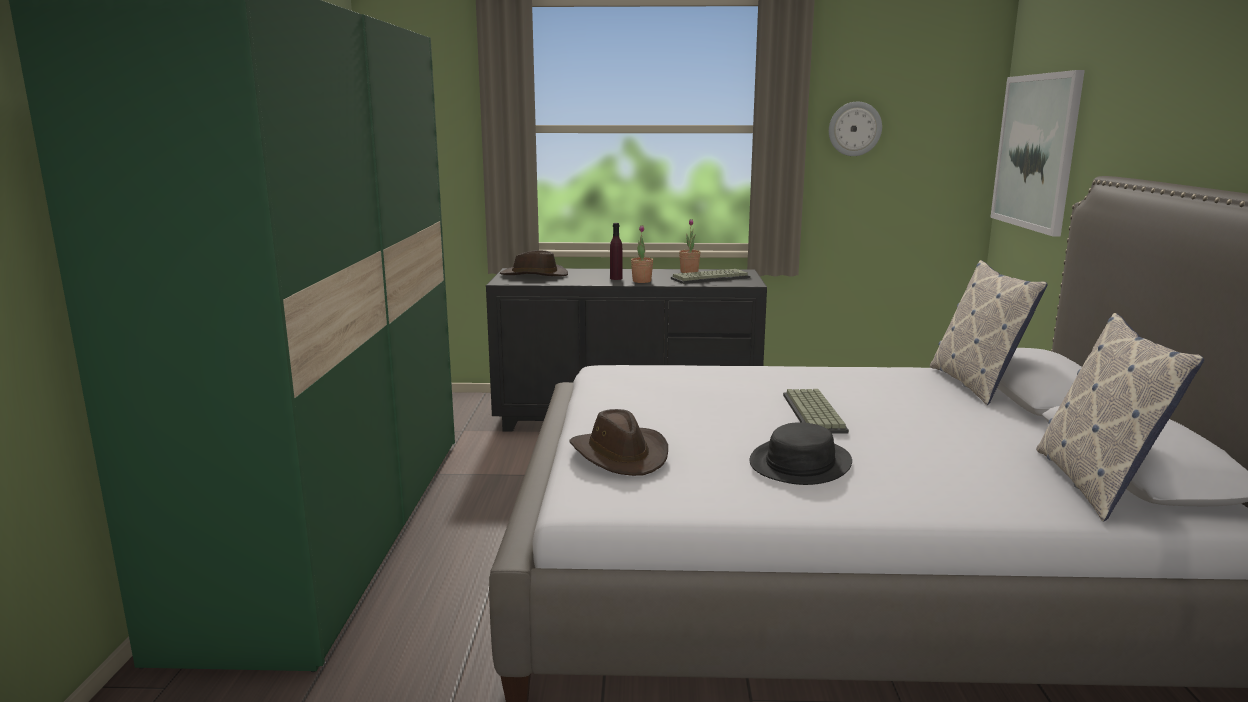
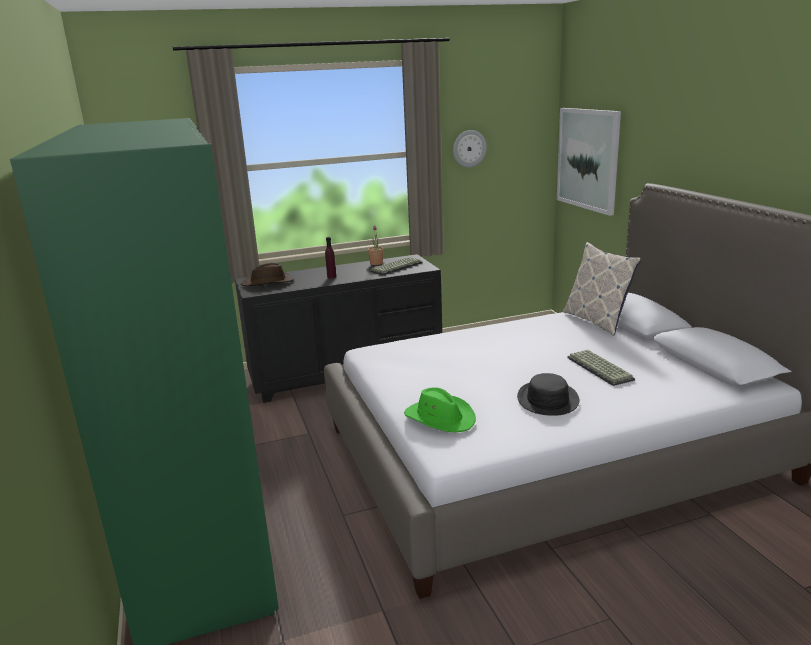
camera: 20 degrees left, 5 degrees up
brown hat [569,409,668,476] -> green hat [404,387,476,432]
potted plant [631,225,653,283] -> none
keyboard [783,389,849,434] -> keyboard moved to [567,350,635,386]
pillow [1036,313,1204,521] -> none

